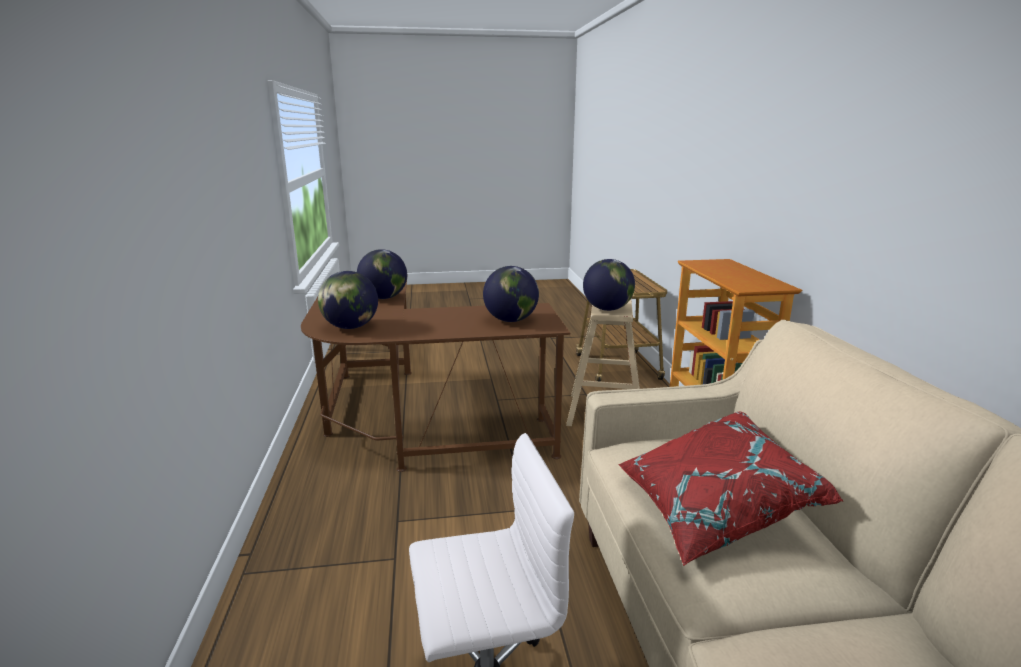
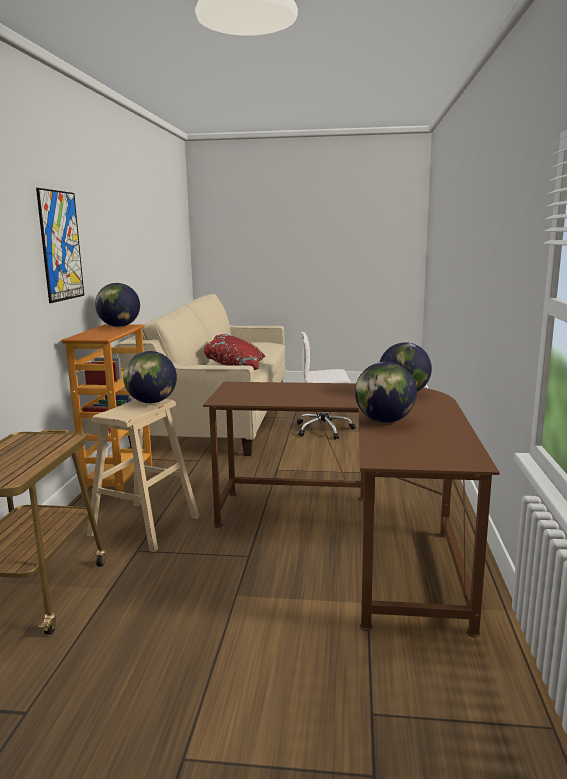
camera: 165 degrees left, 5 degrees down
globe [483,266,539,322] -> globe moved to [95,283,140,327]
none -> picture [36,188,84,303]

